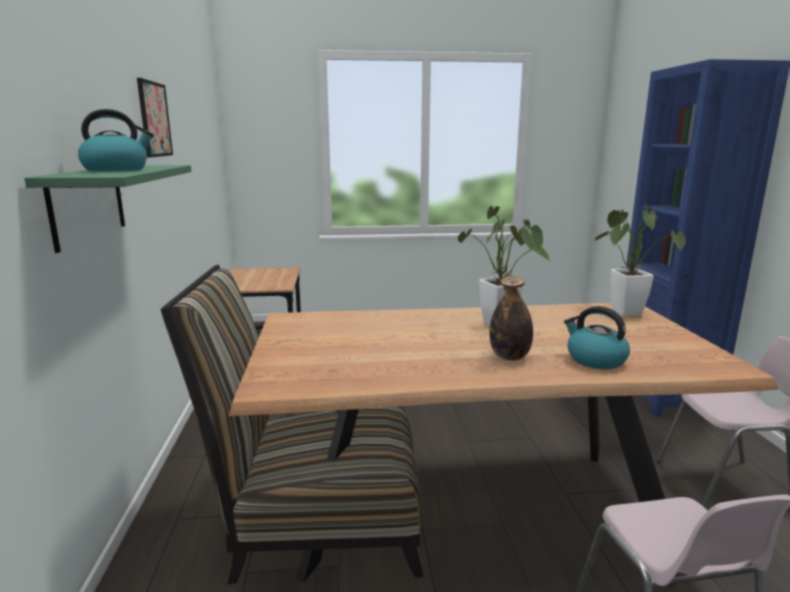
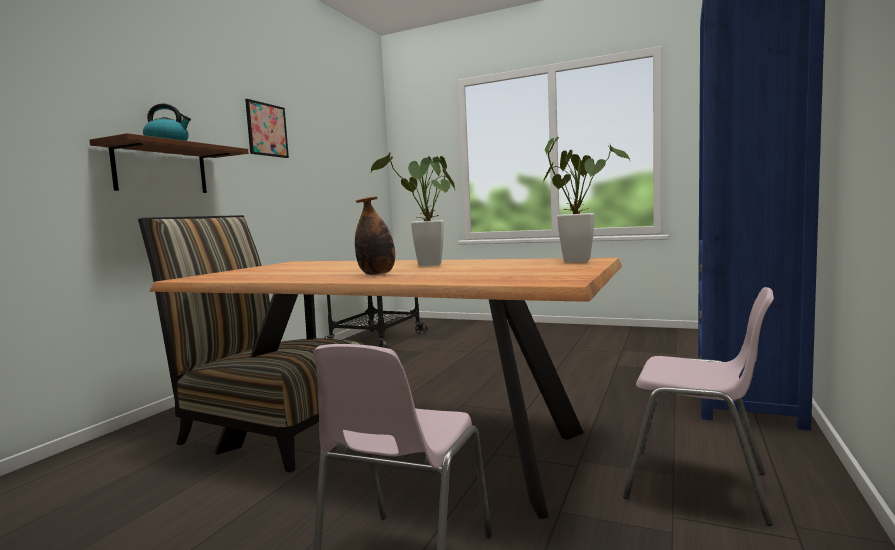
camera: 30 degrees right, 10 degrees down
green shelf [24,165,192,253] -> brown shelf [89,133,248,193]
kettle [564,306,630,369] -> none

